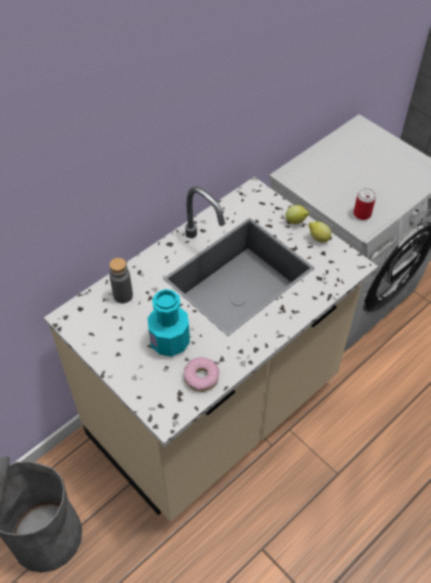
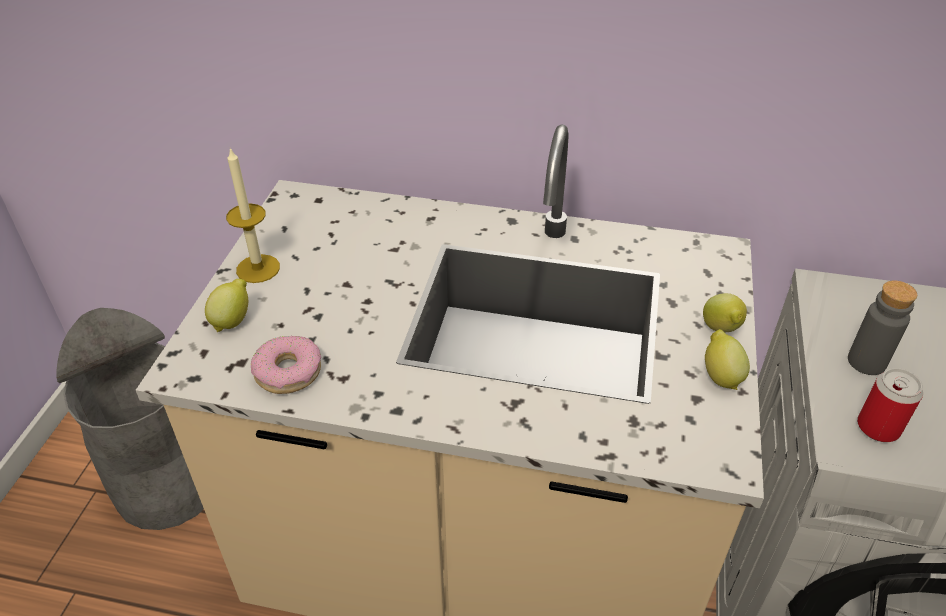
camera: 55 degrees right, 10 degrees down
grey bottle [109,258,133,303] -> grey bottle moved to [848,280,917,375]
turquoise bottle [148,289,190,356] -> none
none -> lemon [205,279,249,332]
none -> candle [226,148,280,283]

